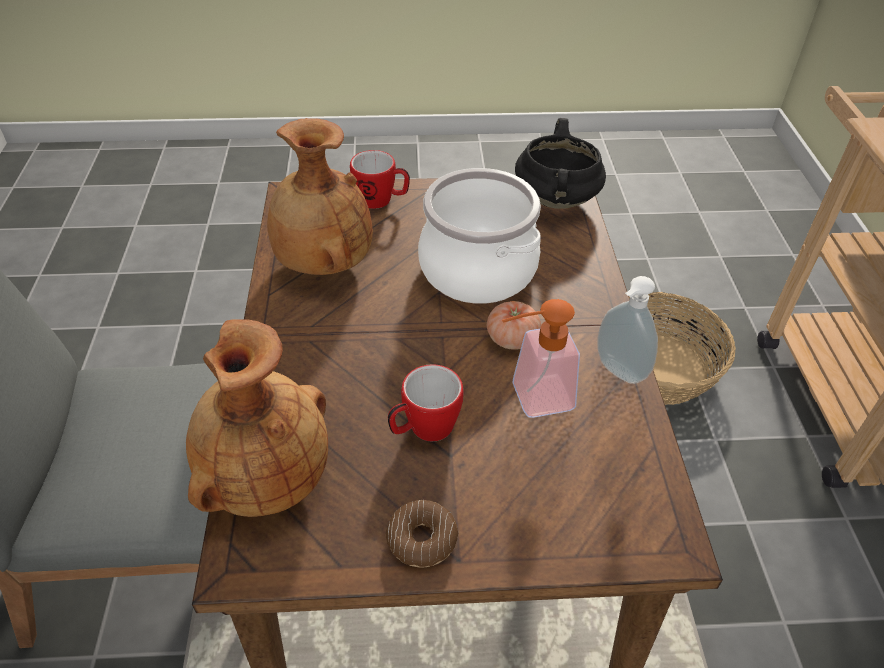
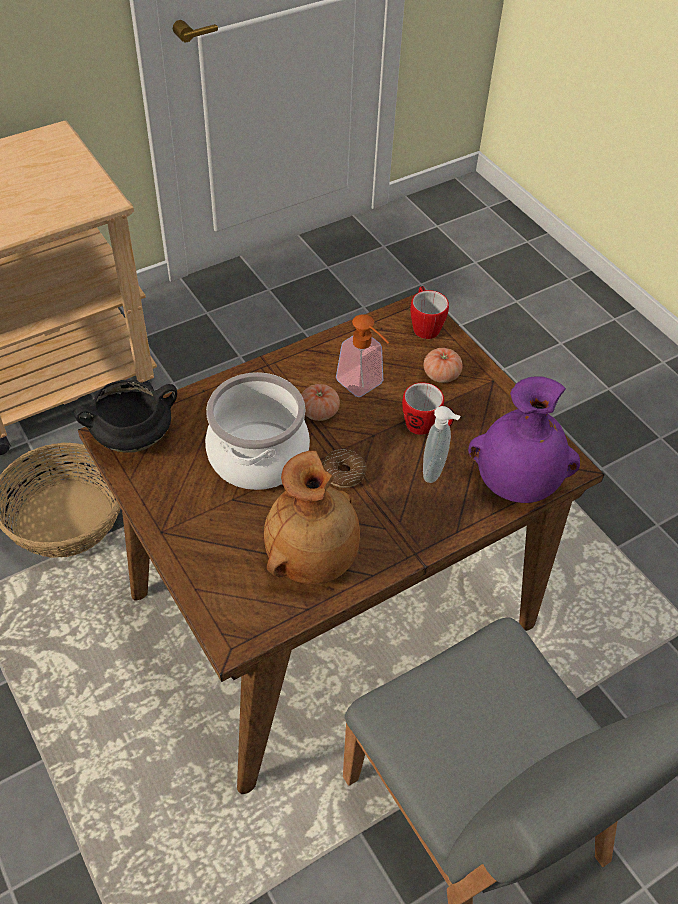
camera: 120 degrees left, 5 degrees up
brown vase [186,319,328,517] -> purple vase [468,376,580,503]
mug [350,150,410,209] -> mug moved to [410,286,449,339]
donut [386,500,459,567] -> donut moved to [322,449,367,488]
soap dispenser [598,276,658,384] -> soap dispenser moved to [423,406,460,483]
none -> tomato [424,348,463,383]

